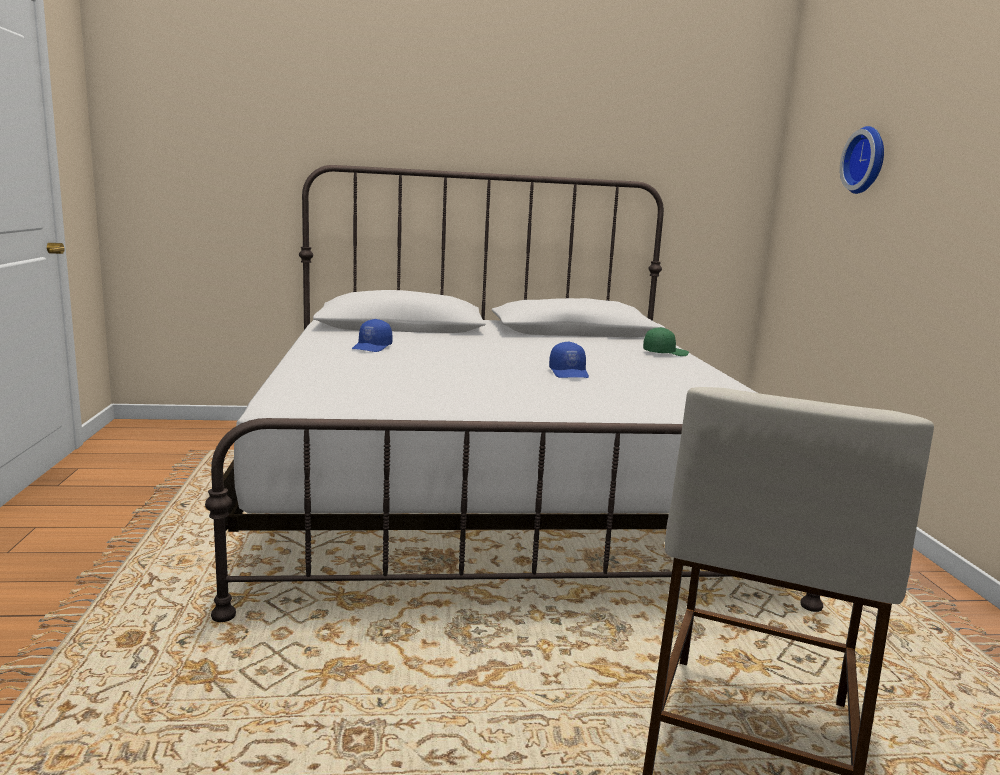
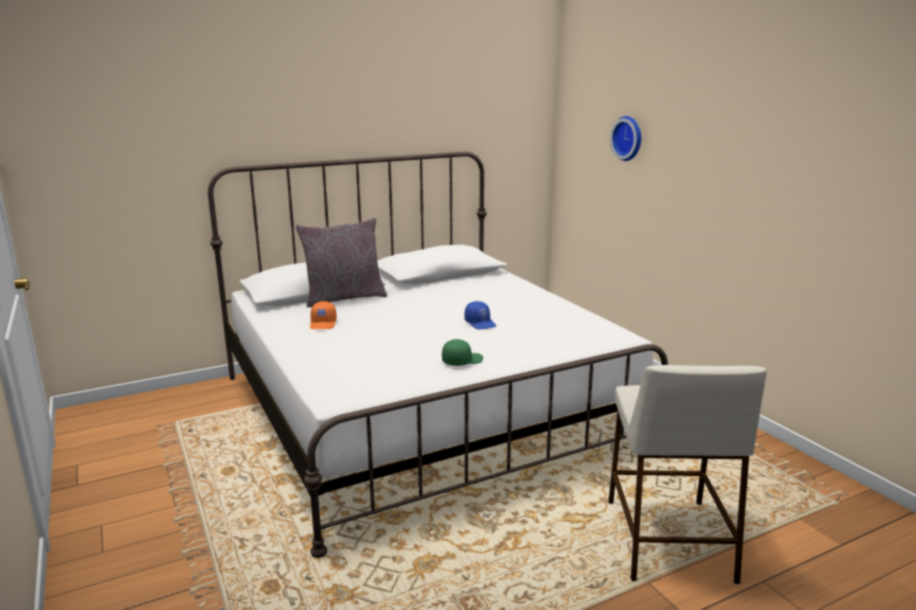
camera: 20 degrees left, 5 degrees up
blue cap [352,319,392,352] -> orange cap [310,301,337,329]
green cap [643,327,689,356] -> green cap moved to [442,339,483,366]
none -> grey pillow [295,218,387,307]

